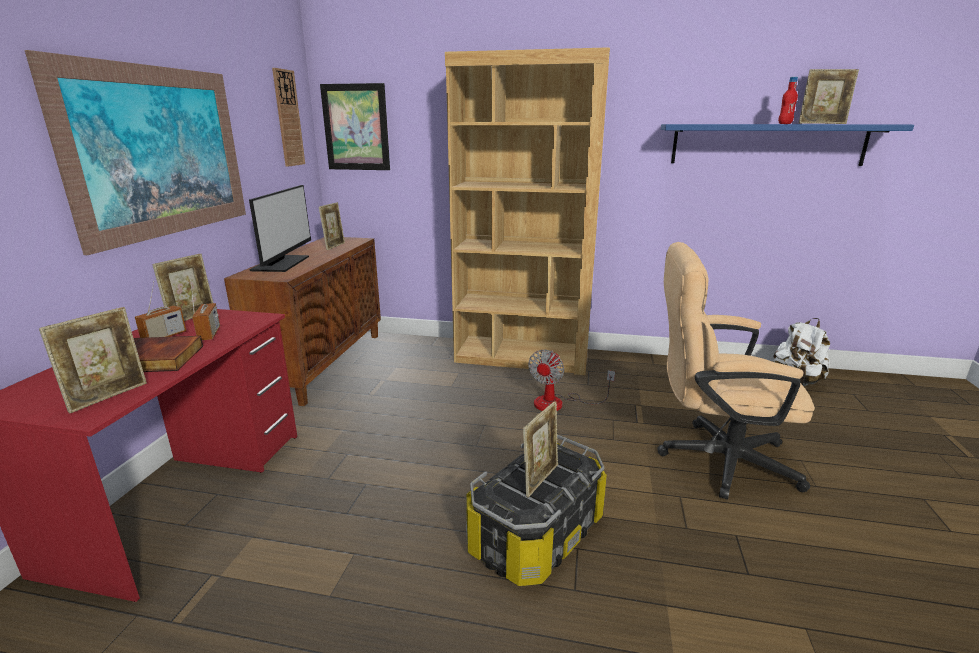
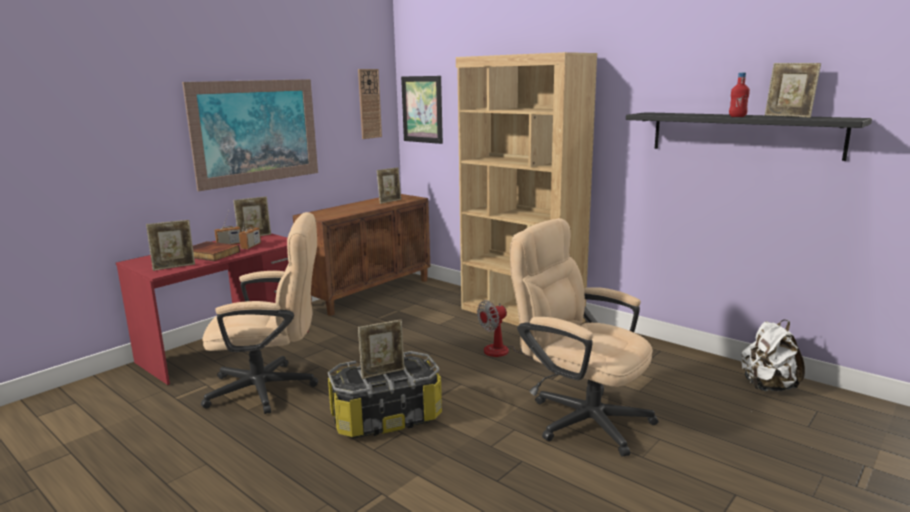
camera: 30 degrees right, 5 degrees down
monitor [249,185,311,272] -> none
blue shelf [661,124,914,166] -> black shelf [626,112,872,161]
none -> beige office chair [201,212,318,414]

